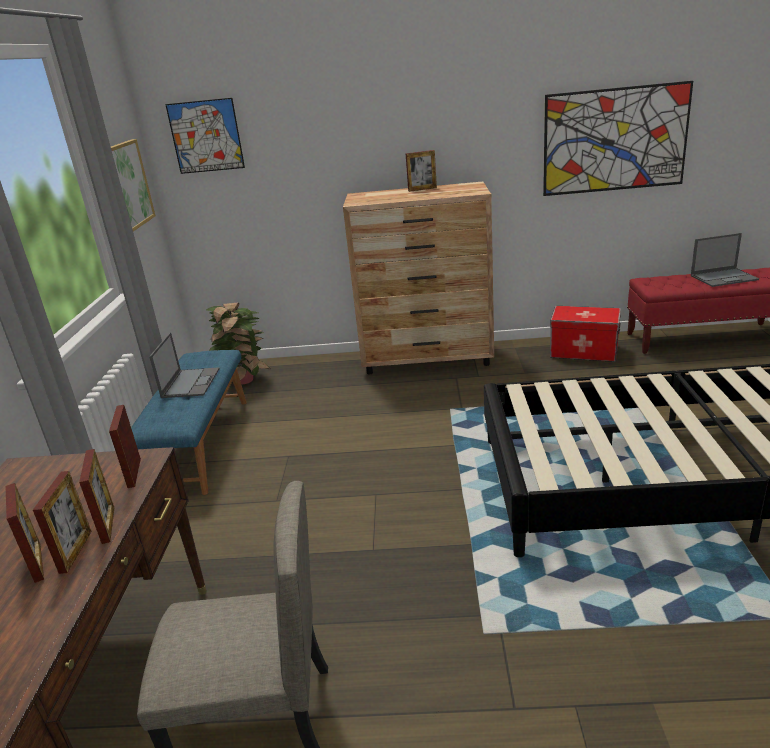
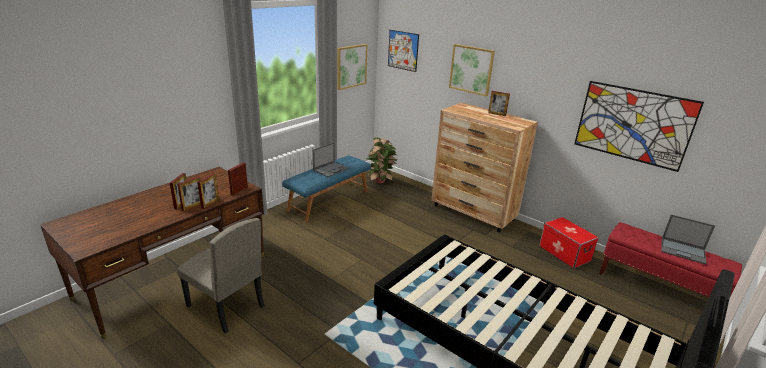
camera: 35 degrees right, 0 degrees up
none -> picture [449,44,495,96]

